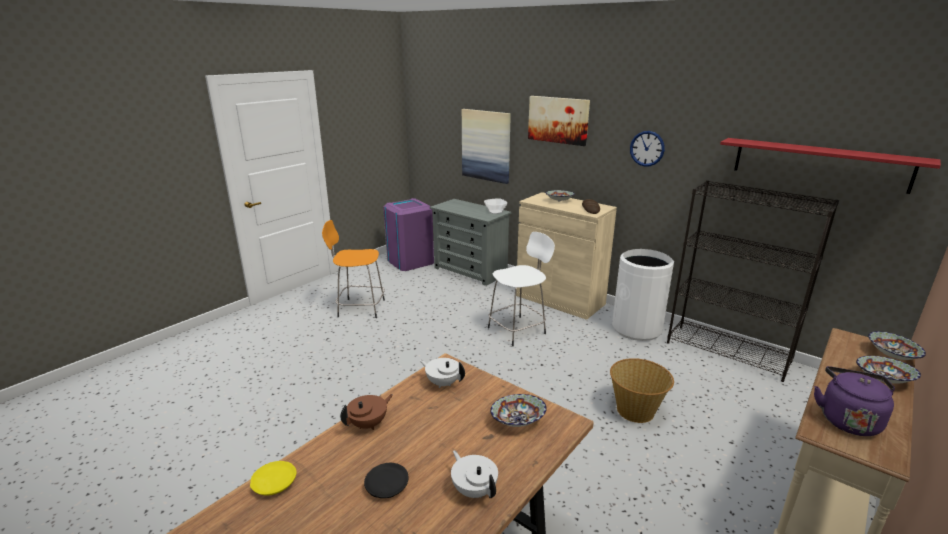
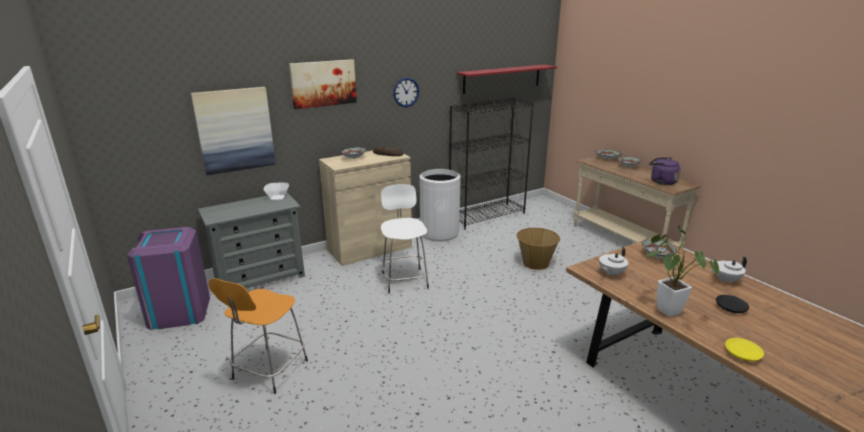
camera: 70 degrees left, 0 degrees up
brown teapot [340,394,393,430] -> potted plant [644,226,719,317]

